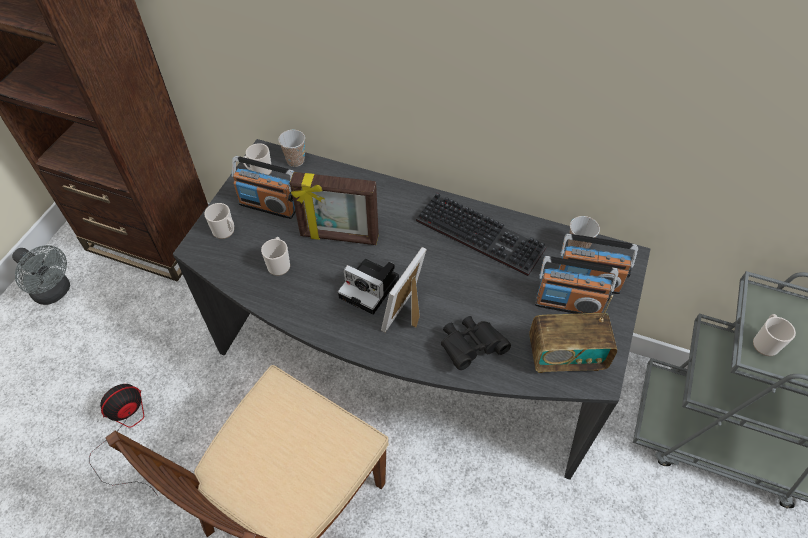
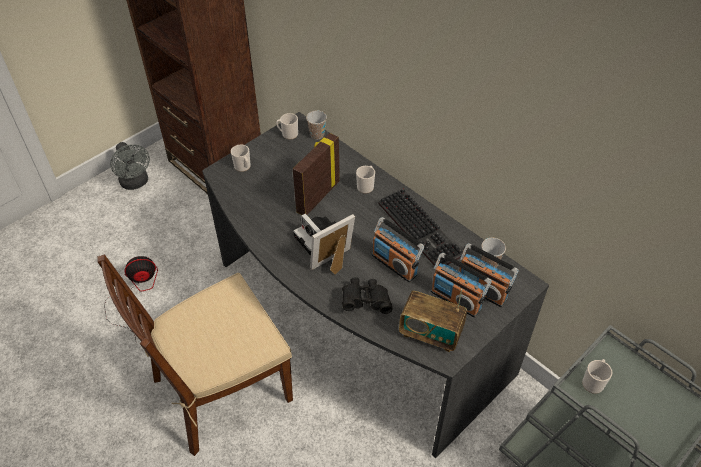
camera: 25 degrees right, 5 degrees down
radio [232,156,295,219] -> radio moved to [372,217,424,282]
mug [261,237,290,276] -> mug moved to [356,166,375,194]
picture frame [290,172,379,245] -> picture frame turned 90 degrees clockwise [293,133,340,215]

